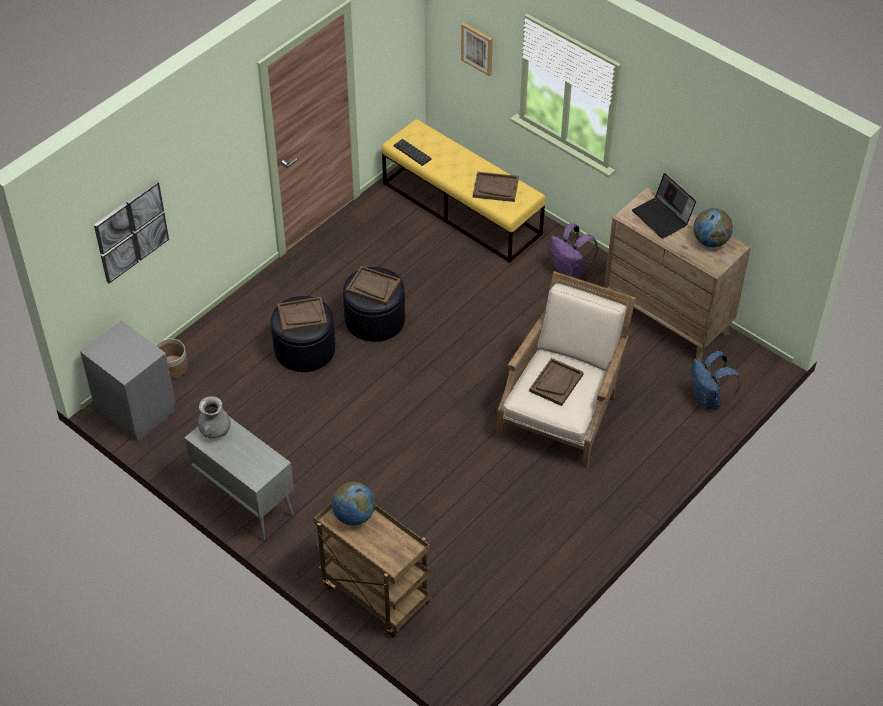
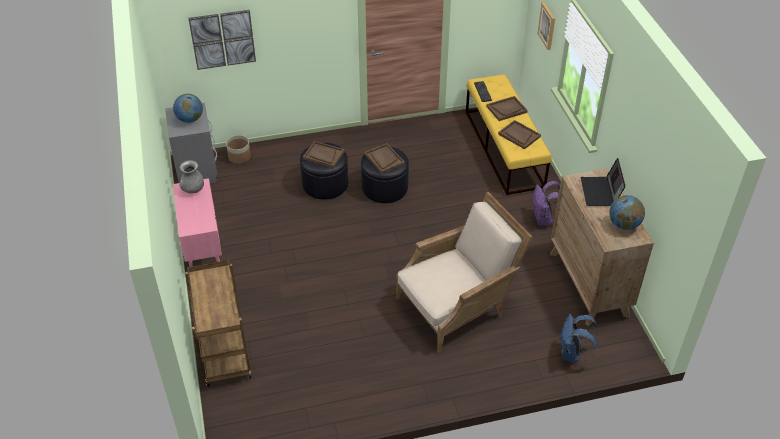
camera: 35 degrees right, 5 degrees down
grey cabinet [184,417,294,541] -> pink cabinet [173,178,222,267]
globe [332,482,375,526] -> globe moved to [173,94,203,123]
brown tray [529,358,584,406] -> brown tray moved to [486,96,528,121]

